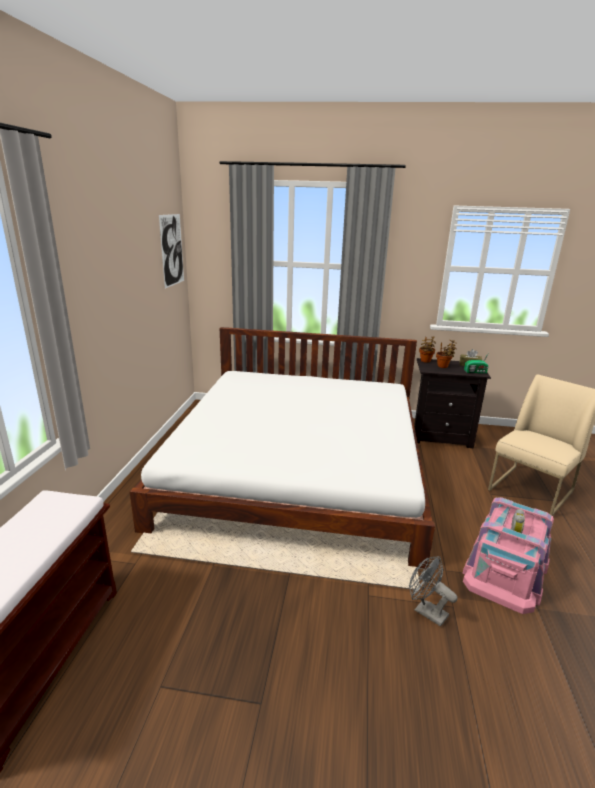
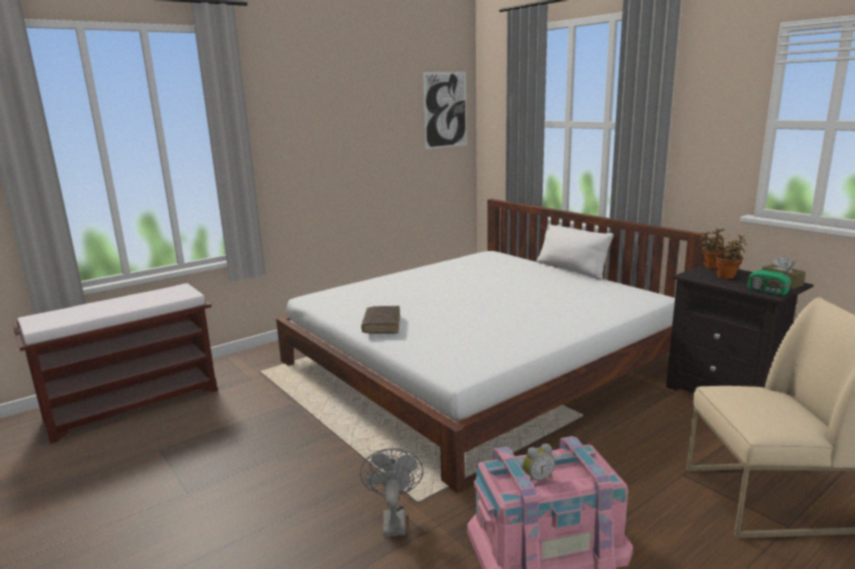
camera: 45 degrees right, 5 degrees down
none -> brown book [361,306,400,334]
none -> white pillow [537,220,614,280]

